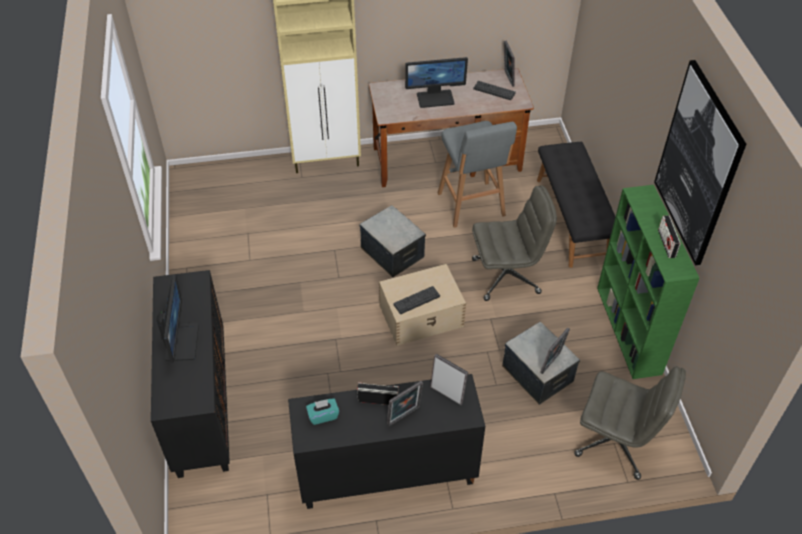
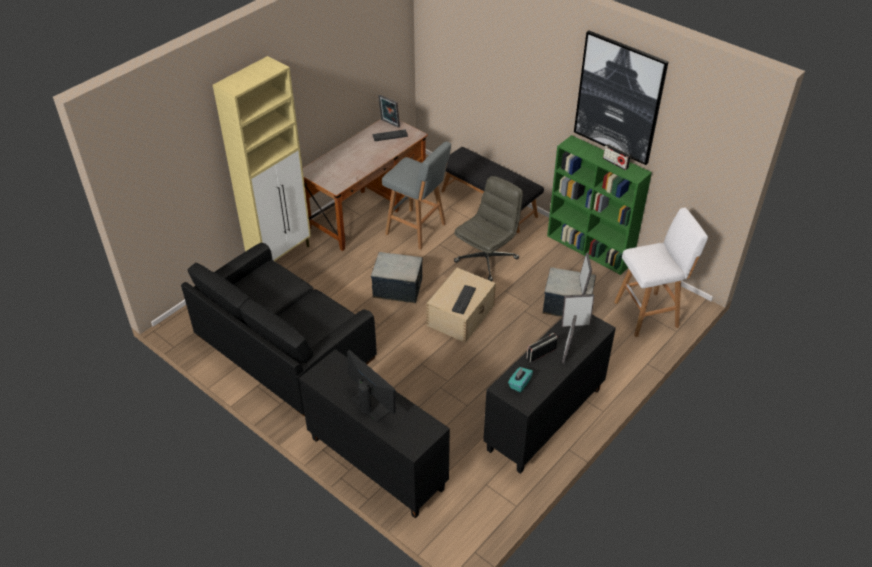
camera: 40 degrees left, 5 degrees down
monitor [405,57,468,108] -> none
grey office chair [574,366,686,480] -> white stool [614,207,708,337]
none -> black sofa [181,243,377,416]

